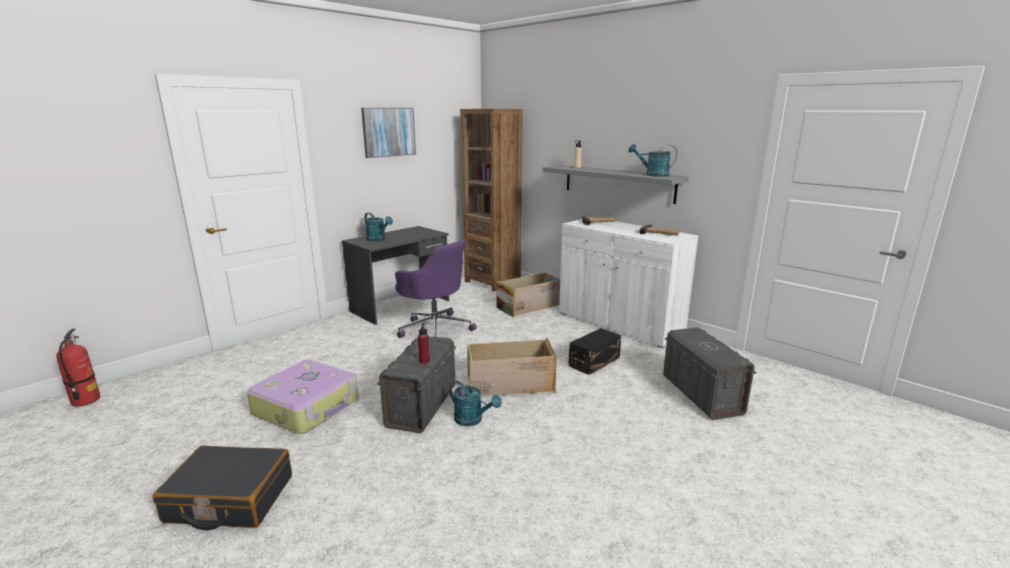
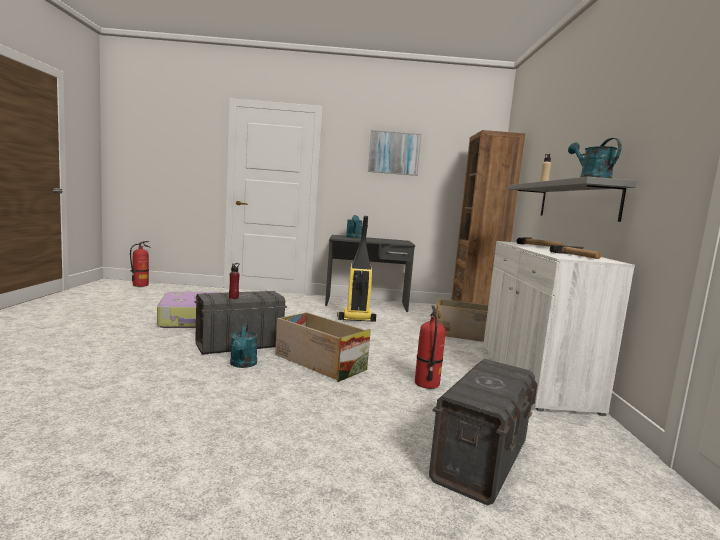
camera: 45 degrees right, 10 degrees down
black suitcase [153,445,292,530] -> none
purple office chair [395,240,477,338] -> vacuum cleaner [337,216,376,322]
black storage box [568,328,621,375] -> fire extinguisher [415,305,445,389]

